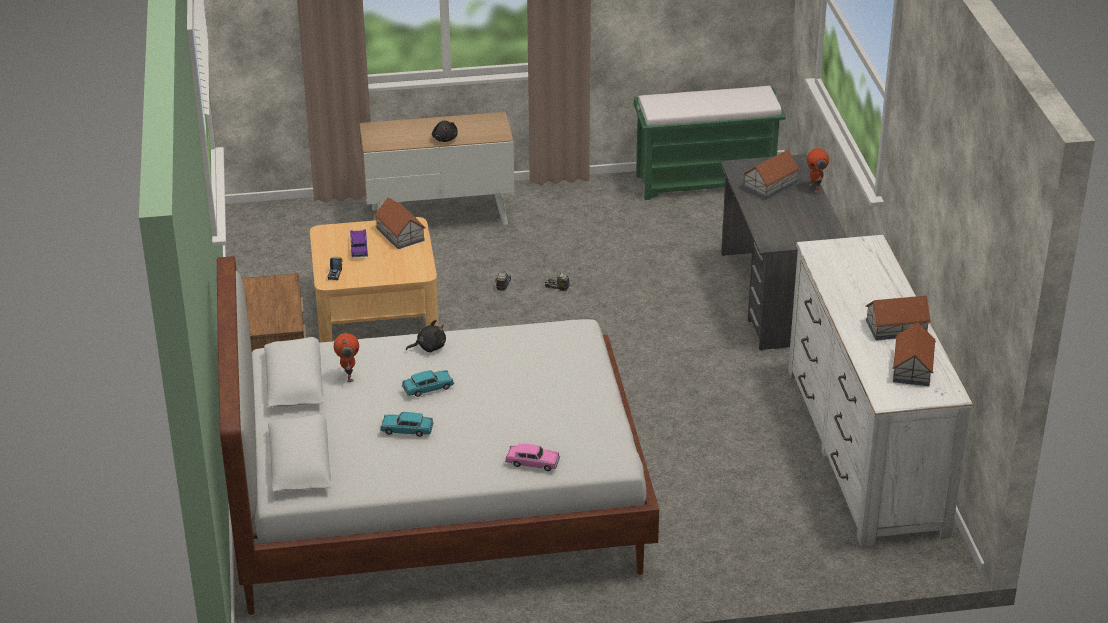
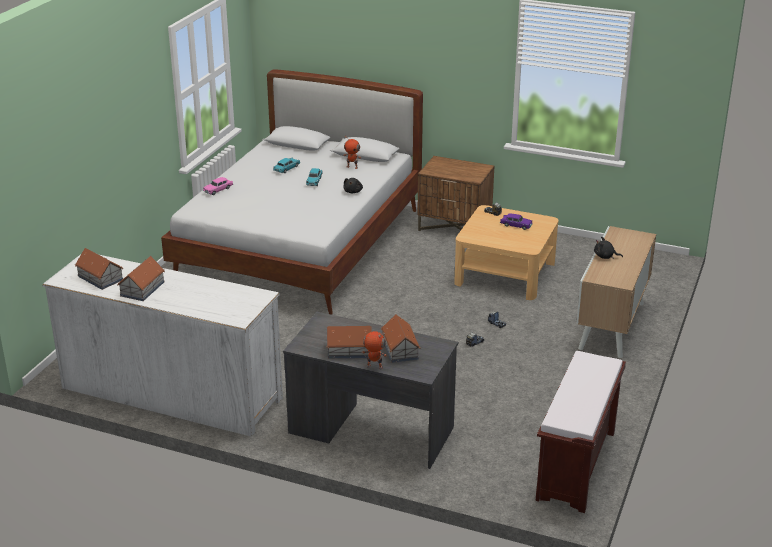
camera: 120 degrees right, 5 degrees down
toy house [375,197,426,249] -> toy house moved to [326,326,372,358]
green bench [634,86,786,200] -> brown bench [536,351,626,513]

